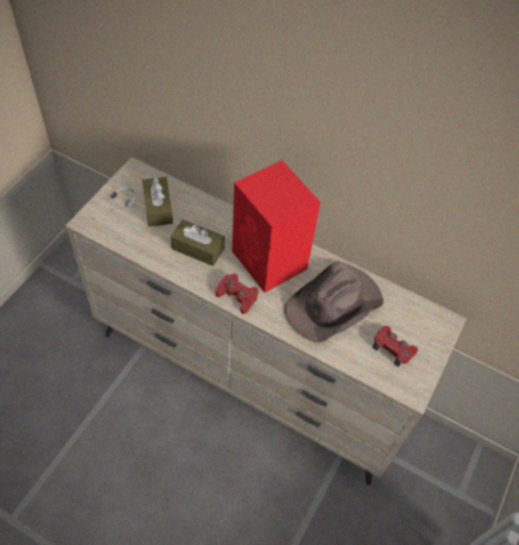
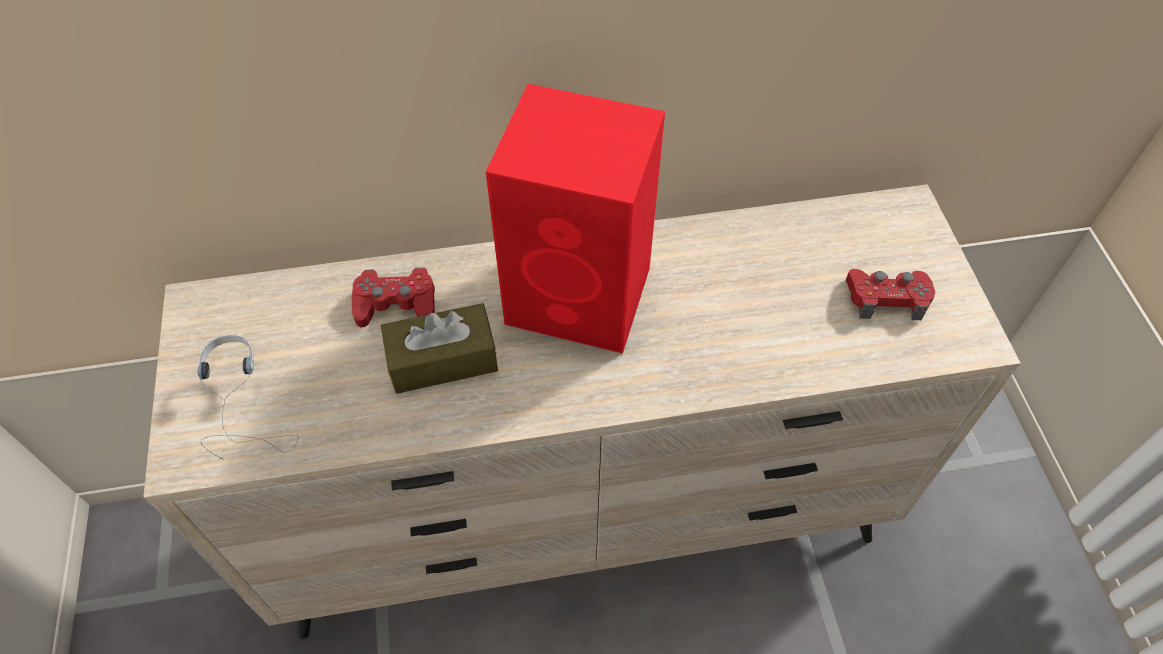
camera: 35 degrees left, 0 degrees up
brown tissue box [142,176,173,227] -> none
red game controller [215,273,258,314] -> red game controller moved to [352,268,435,327]
brown hat [285,262,384,342] -> none

